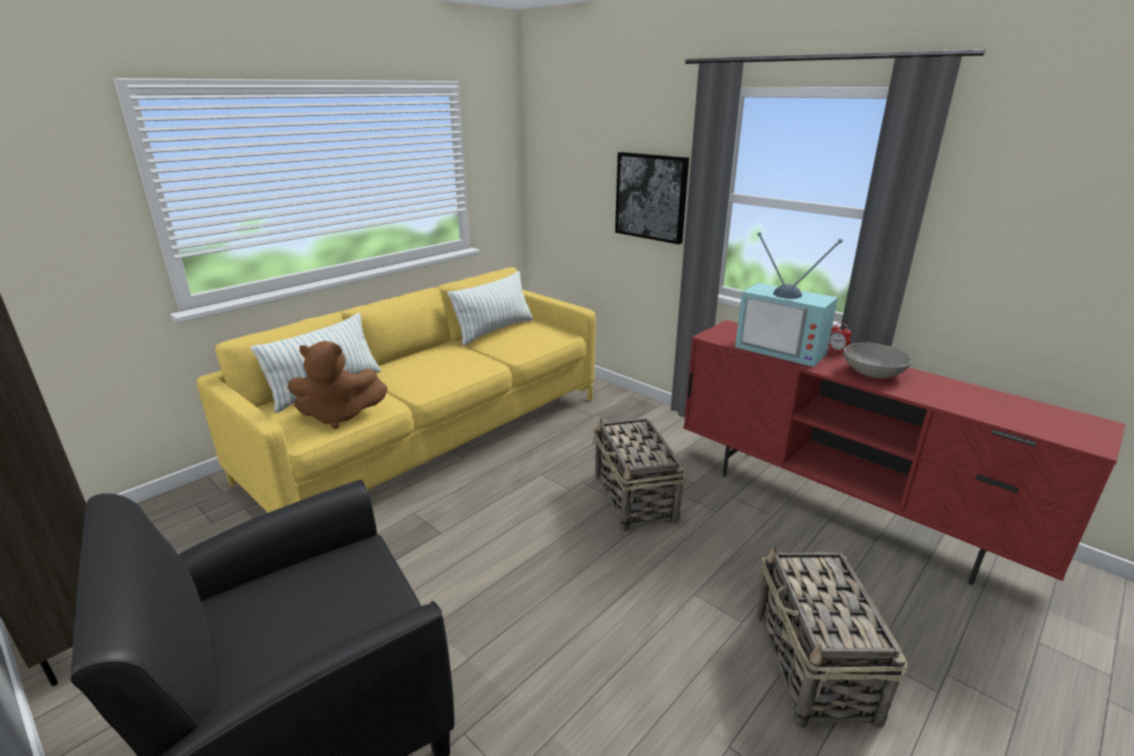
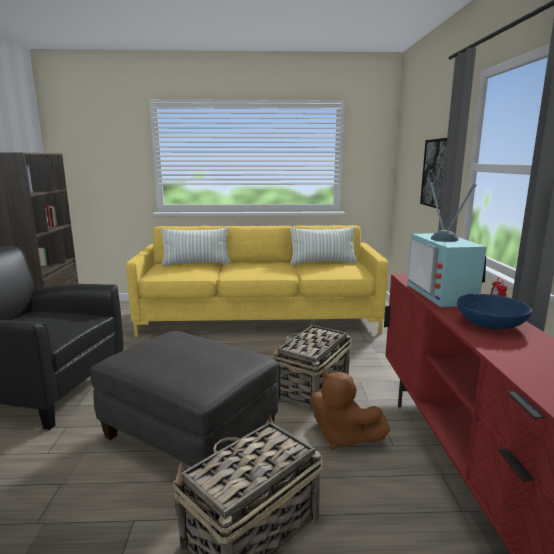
camera: 45 degrees right, 10 degrees down
brown plush toy [287,341,388,429] -> brown plush toy moved to [311,371,390,450]
grey bowl [843,342,912,379] -> blue bowl [457,294,532,330]
none -> grey ottoman [90,331,279,467]

